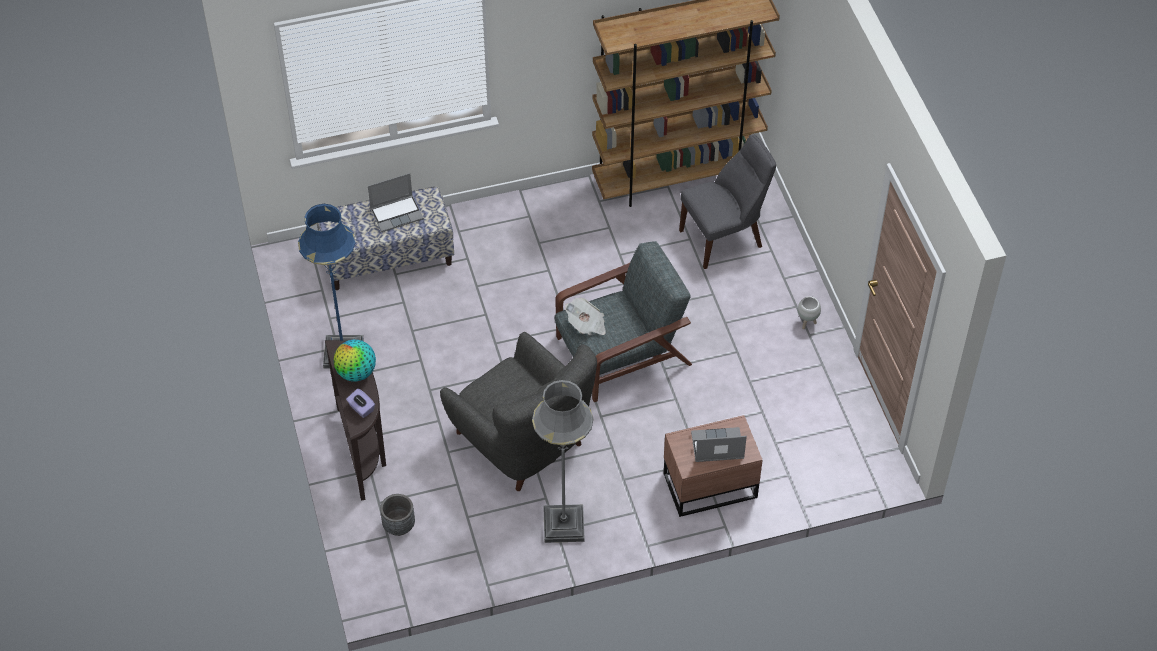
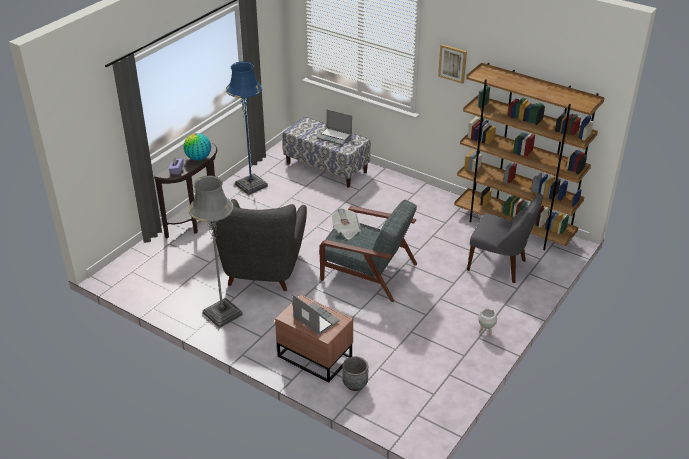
camera: 50 degrees right, 15 degrees down
grey planter [380,494,415,536] -> grey planter moved to [342,357,368,391]
none -> picture [438,44,467,84]

